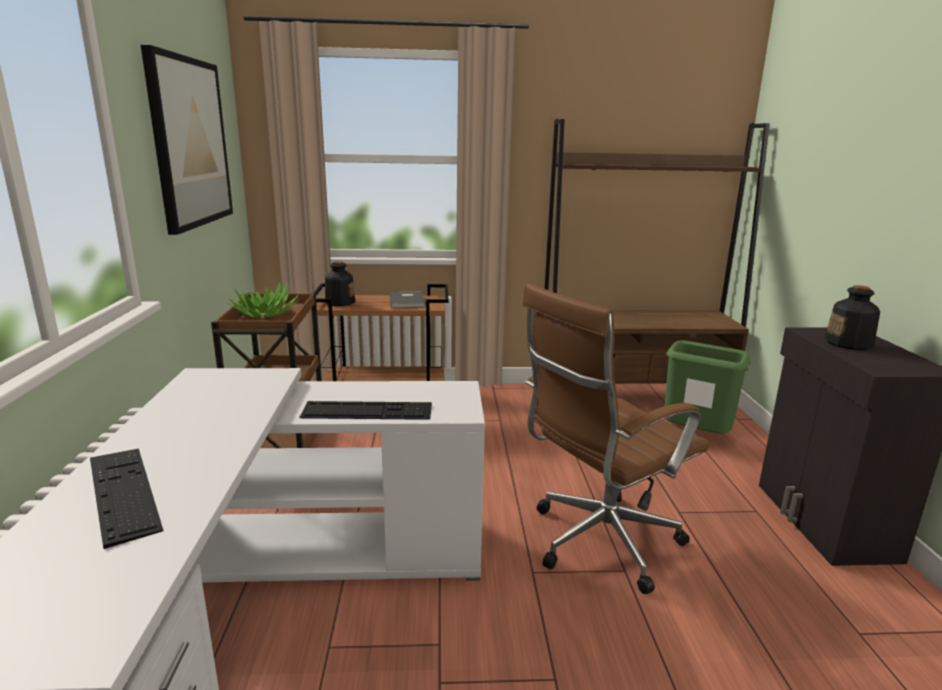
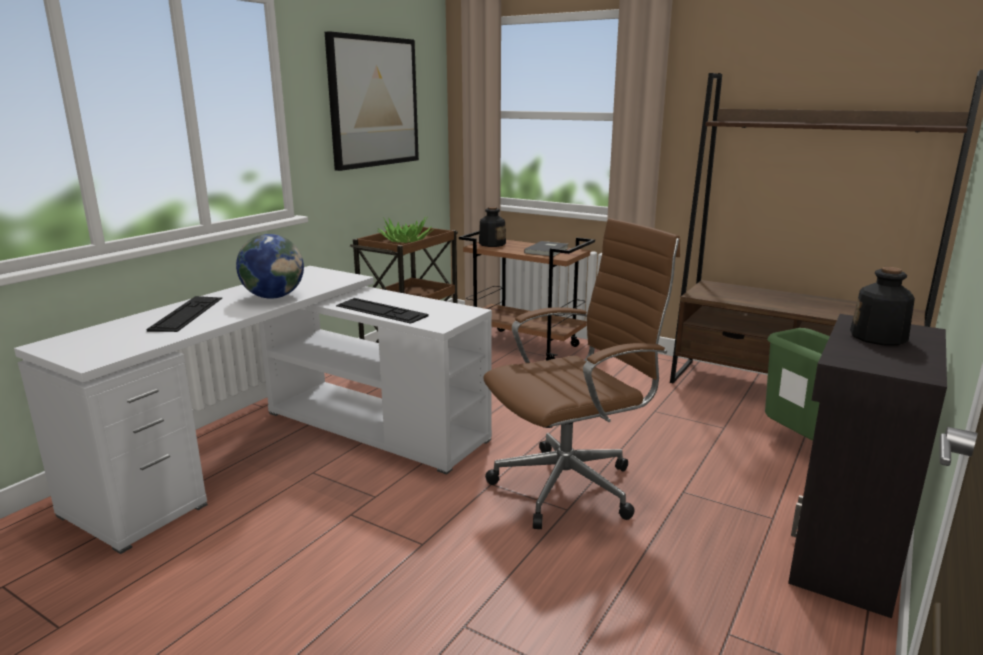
camera: 35 degrees right, 0 degrees up
brown office chair [523,283,710,594] -> brown office chair turned 150 degrees clockwise [483,218,680,529]
none -> globe [236,234,304,299]

